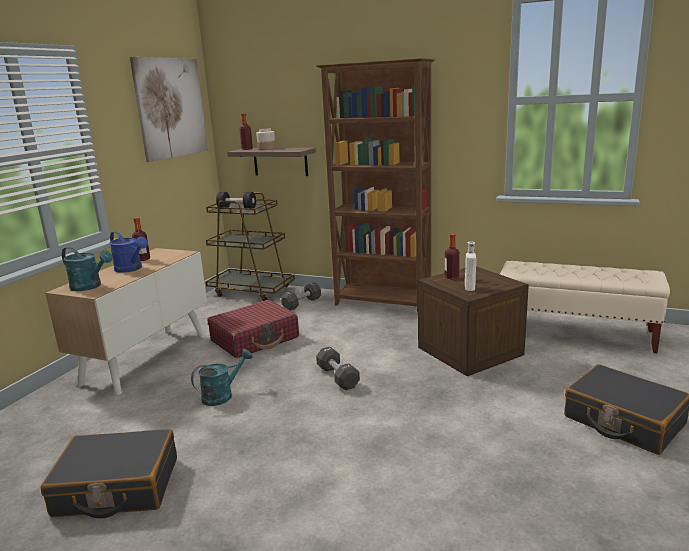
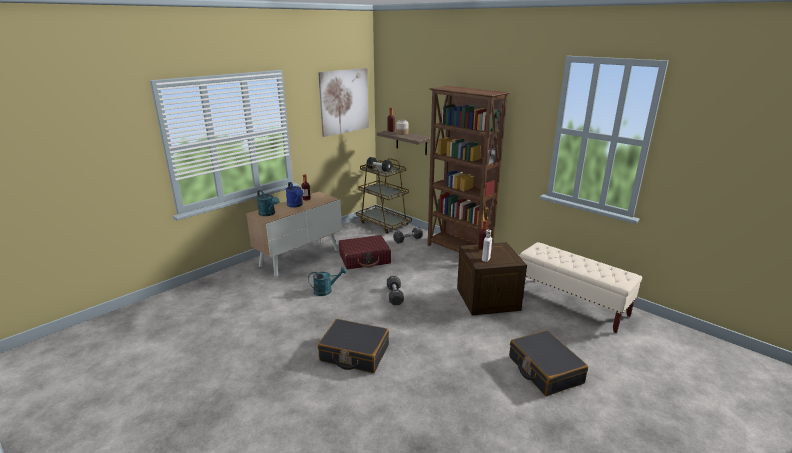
camera: 20 degrees right, 5 degrees up
black suitcase [41,429,177,518] -> black suitcase moved to [318,319,389,373]

